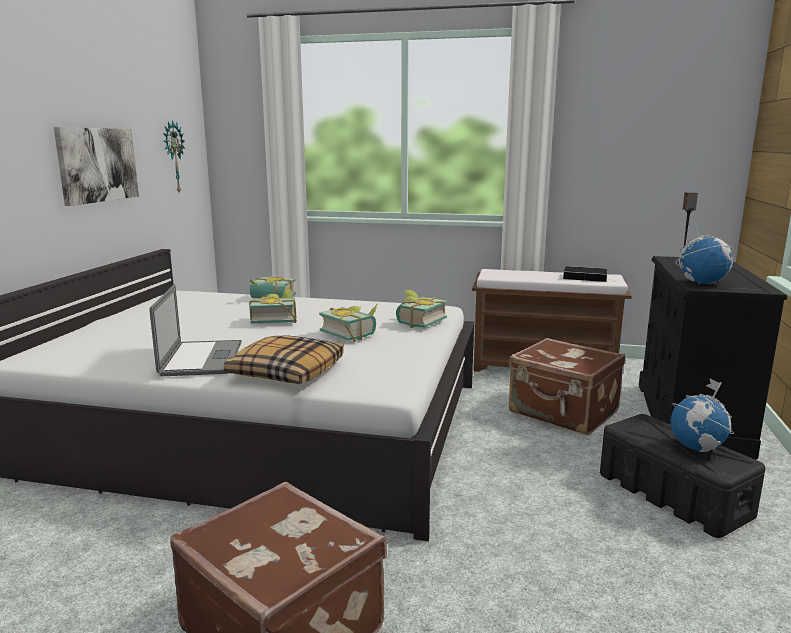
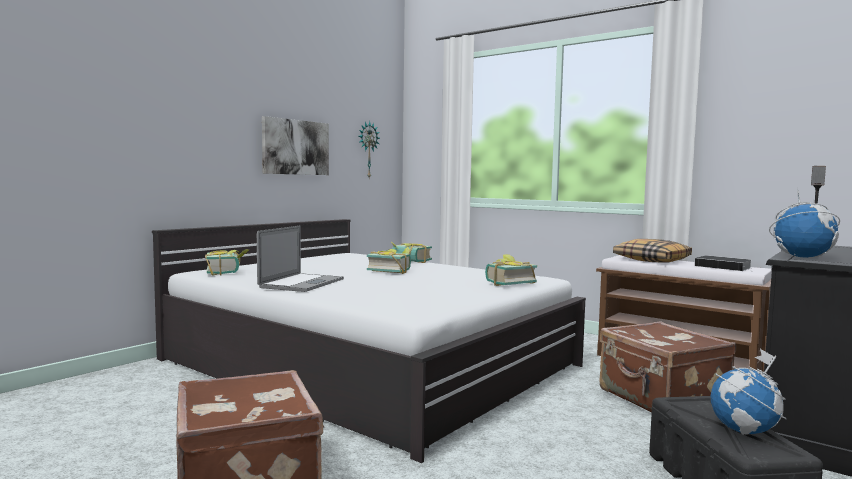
camera: 25 degrees right, 10 degrees down
pillow [224,336,344,384] -> pillow moved to [613,239,692,263]
book [319,304,378,342] -> book moved to [205,249,249,276]

